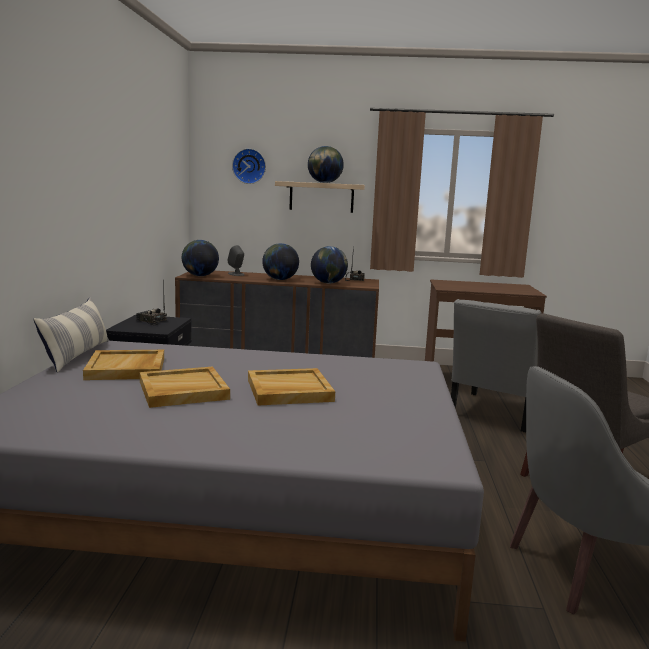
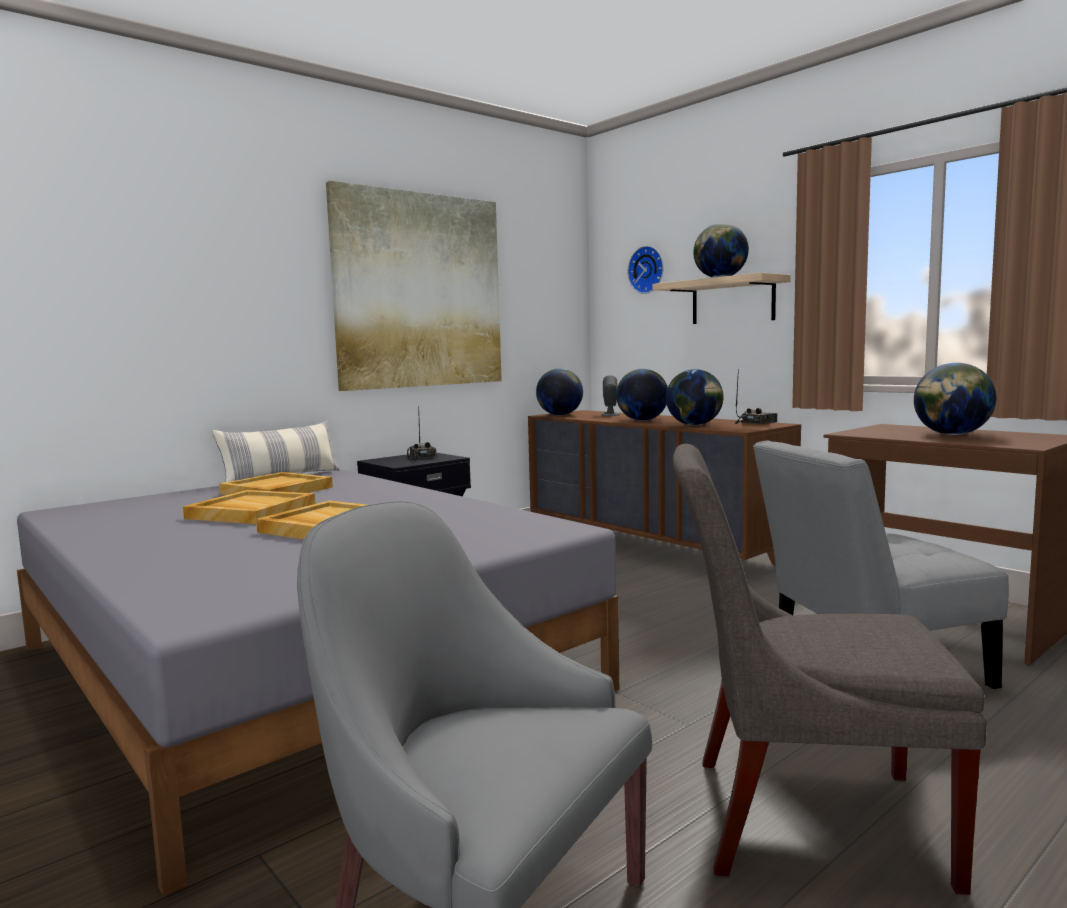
camera: 45 degrees right, 5 degrees down
none -> picture [326,181,502,391]
none -> globe [914,363,996,435]

